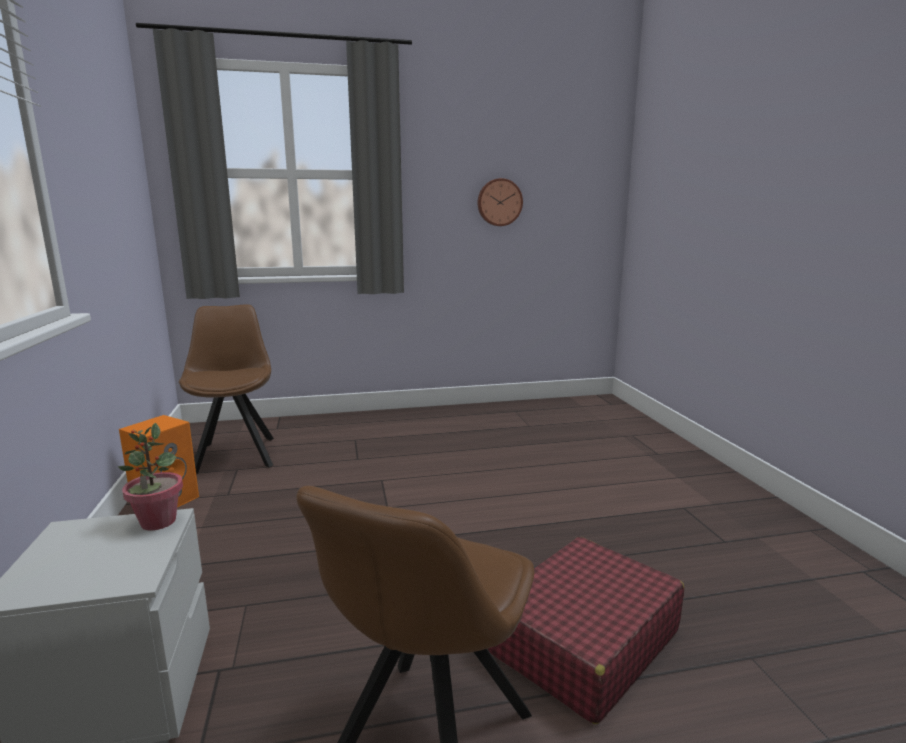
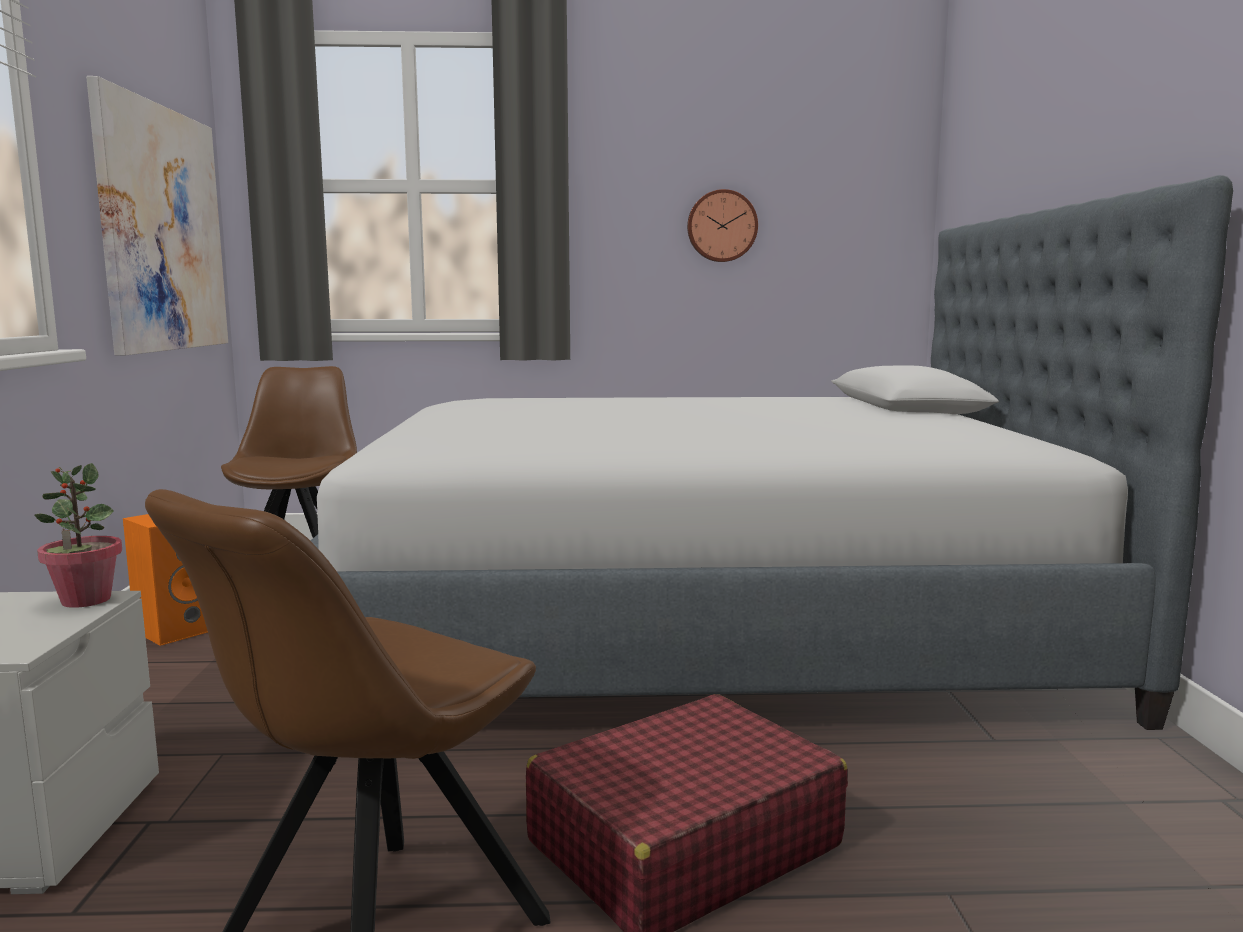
camera: 10 degrees right, 5 degrees down
none -> picture [86,76,228,356]
none -> bed [311,175,1233,730]

